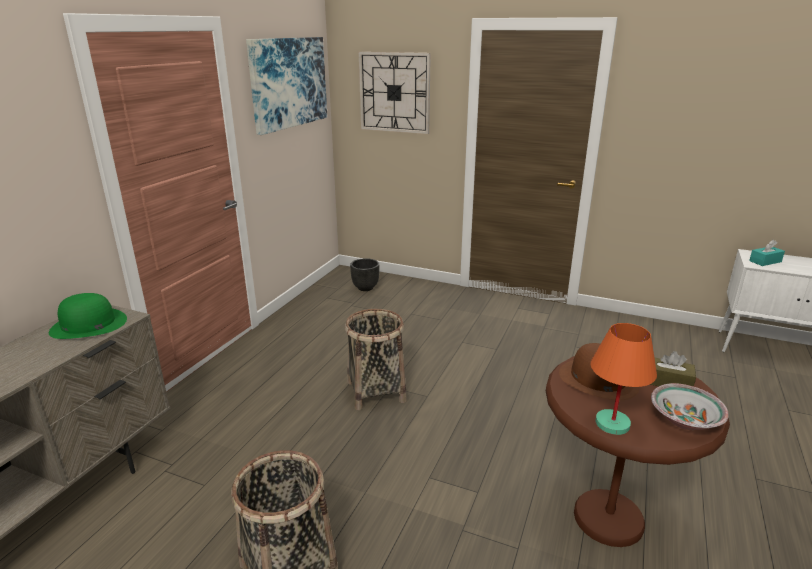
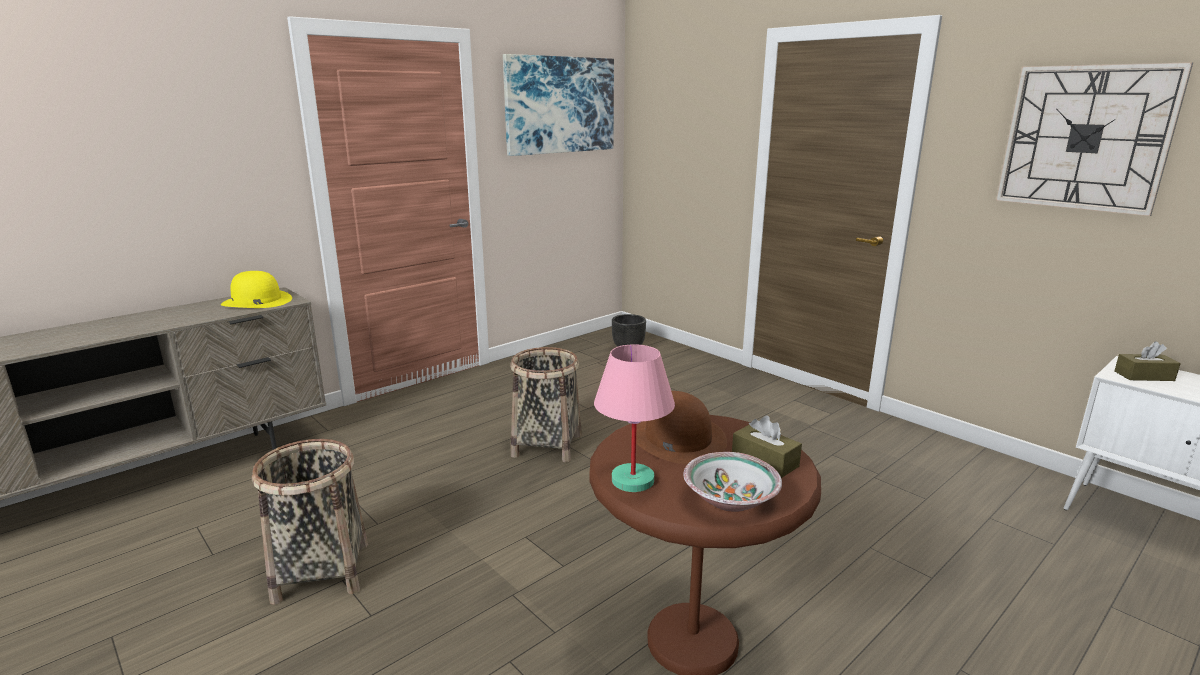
camera: 25 degrees right, 5 degrees down
green hat [49,293,127,339] -> yellow hat [221,271,292,308]
wall clock [359,52,431,134] -> wall clock moved to [996,62,1193,216]
orange table lamp [591,323,657,435] -> pink table lamp [594,344,675,492]
turquoise tissue box [749,240,785,266] -> brown tissue box [1114,341,1181,381]

